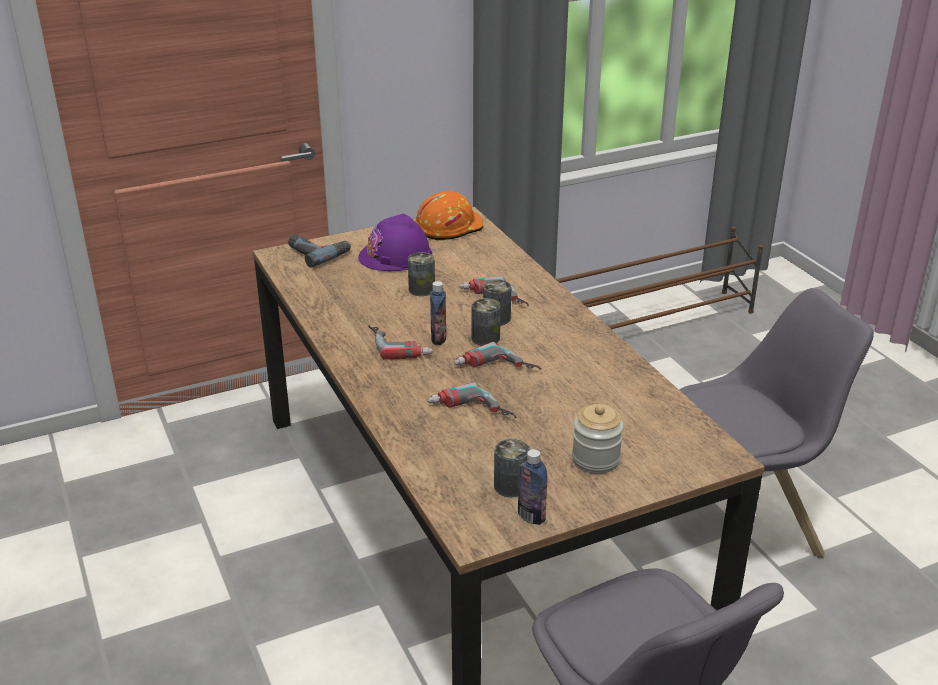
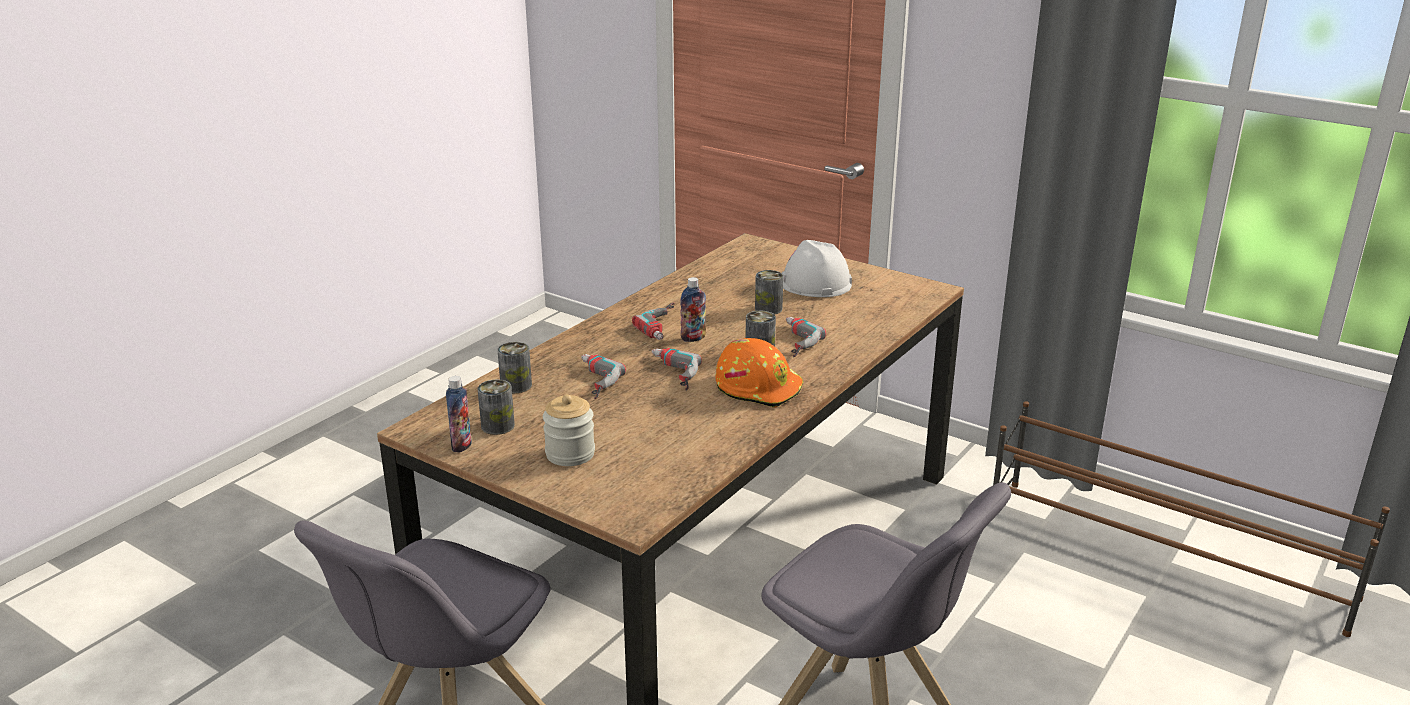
camera: 60 degrees right, 5 degrees down
power drill [288,234,351,268] -> none
purple hard hat [358,214,432,271] -> white hard hat [782,240,852,297]
orange hard hat [415,191,483,240] -> orange hard hat moved to [715,338,803,408]
can [472,298,501,346] -> can moved to [497,342,532,393]

